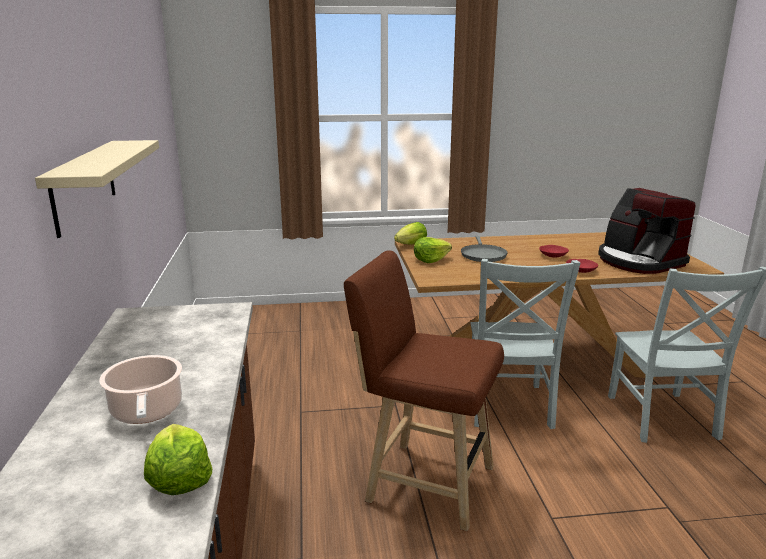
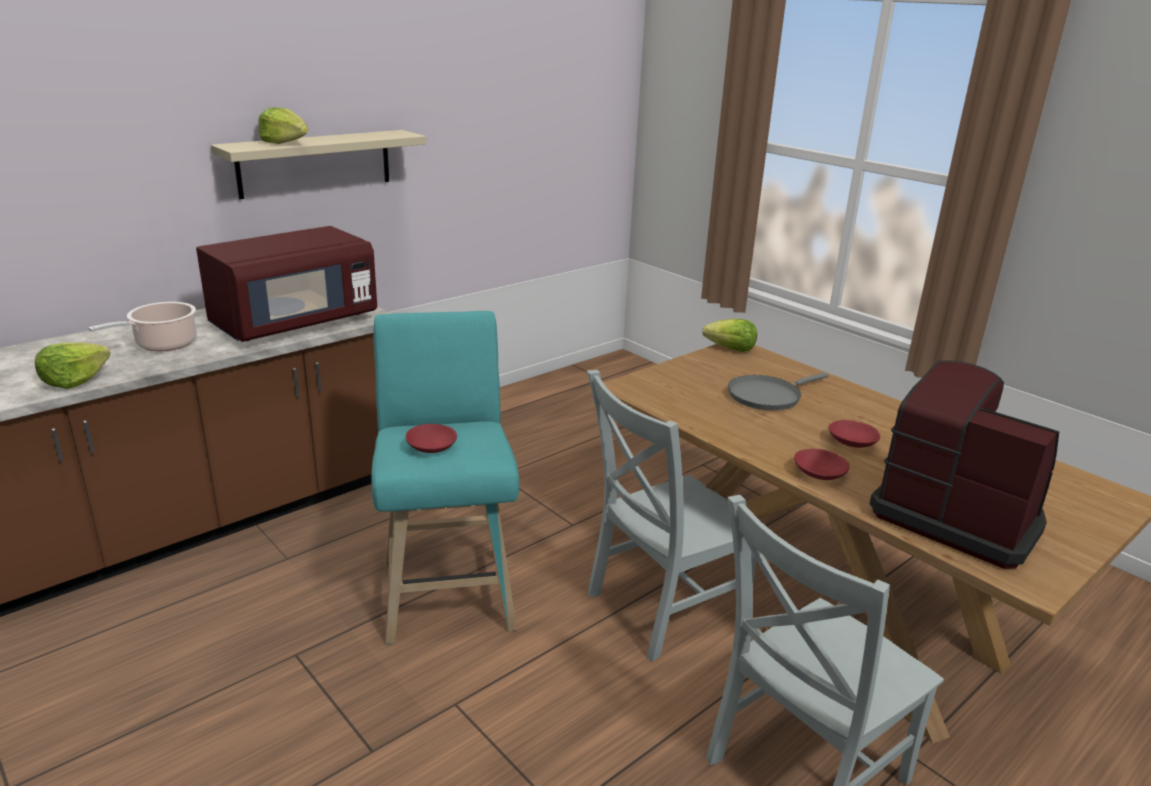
camera: 55 degrees right, 5 degrees up
brown stool [344,250,504,531] -> turquoise stool [371,311,519,644]
lettuce [414,237,452,263] -> lettuce moved to [258,107,308,144]
coffee machine [598,188,695,274] -> coffee machine turned 105 degrees clockwise [869,360,1059,569]
none -> red microwave [196,226,377,342]
none -> red bowl [405,424,457,453]

